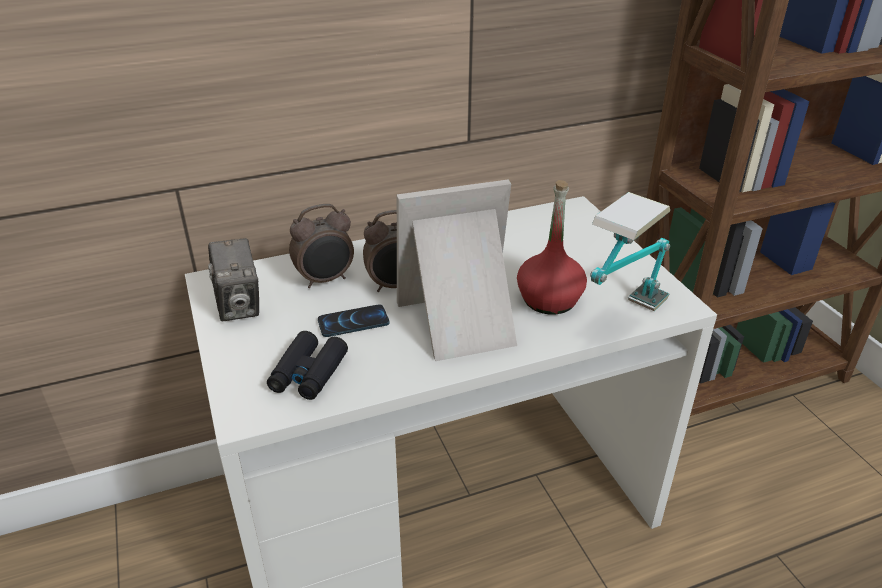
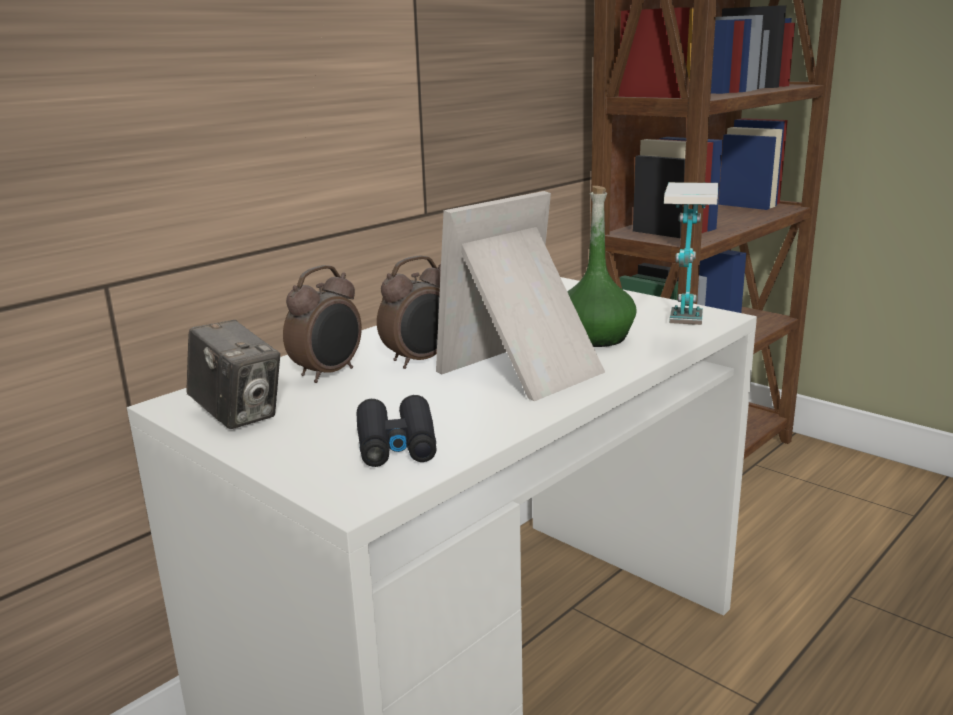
camera: 25 degrees left, 15 degrees down
phone [318,304,389,337] -> none
red bottle [517,180,587,315] -> green bottle [567,186,637,347]

